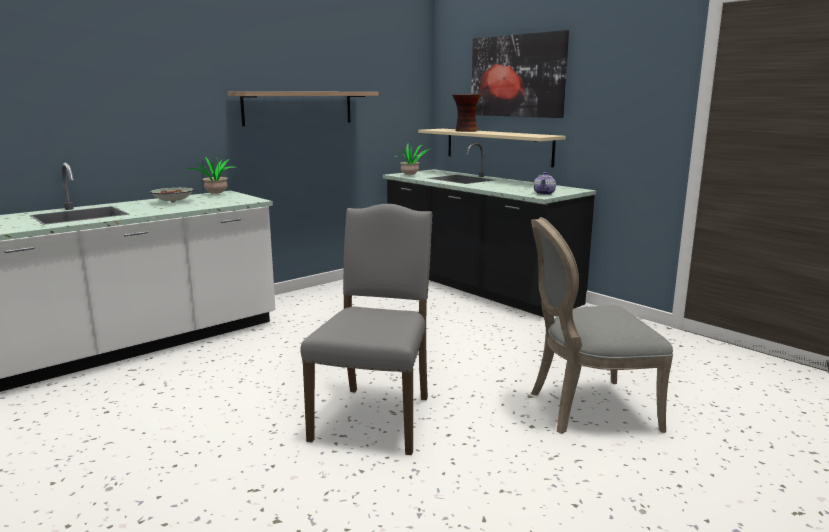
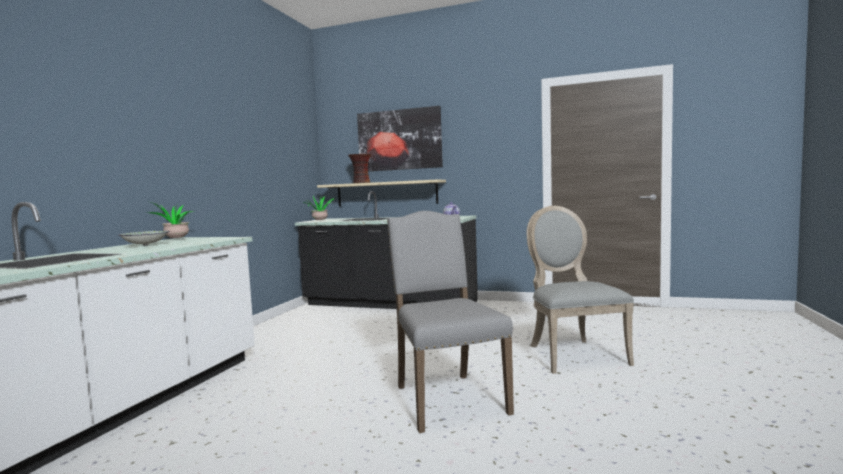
camera: 30 degrees left, 10 degrees down
shelf [228,91,379,126] -> none
grey chair [531,217,673,434] -> grey chair turned 120 degrees clockwise [527,206,634,374]

